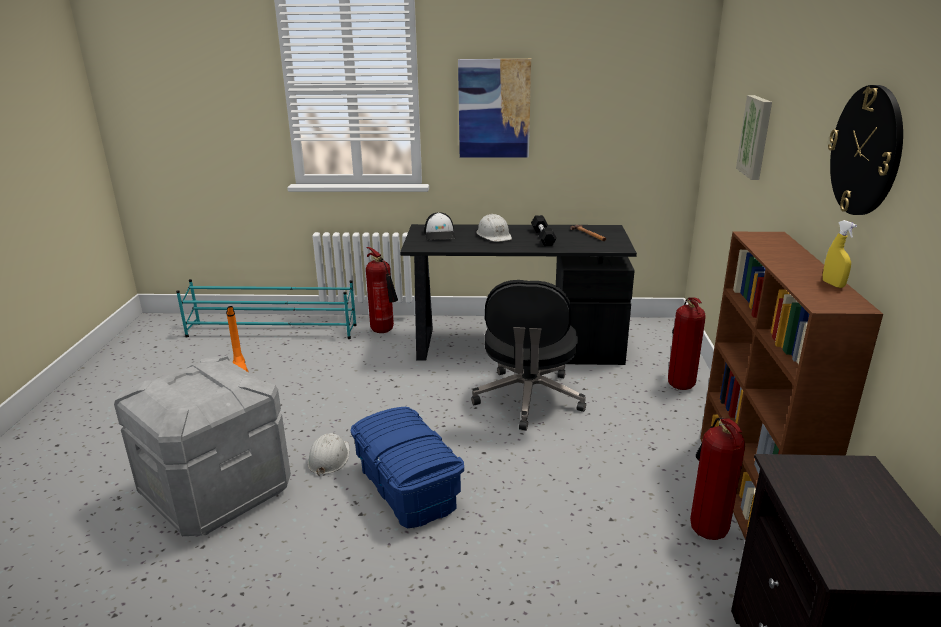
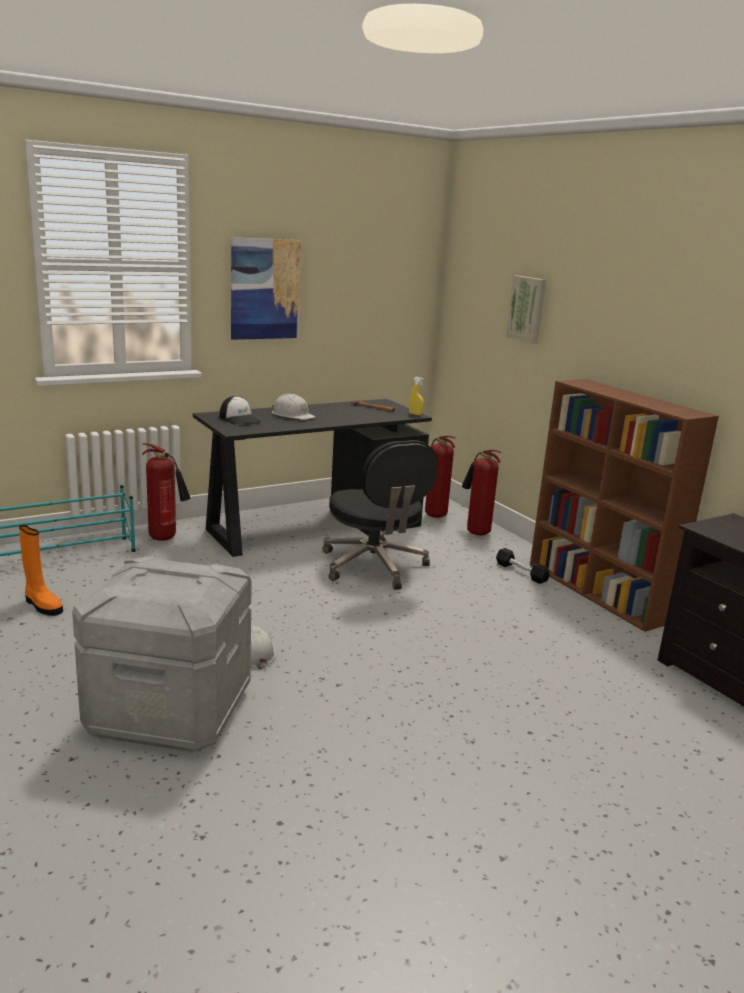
camera: 35 degrees left, 5 degrees down
blue storage box [351,407,464,529] -> none
black dumbbell [531,215,557,246] -> black dumbbell moved to [496,548,550,584]
fire extinguisher [690,417,745,540] -> fire extinguisher moved to [425,436,455,518]
yellow spray bottle [823,220,857,288] -> yellow spray bottle moved to [409,377,424,415]
wall clock [828,85,903,215] -> none

